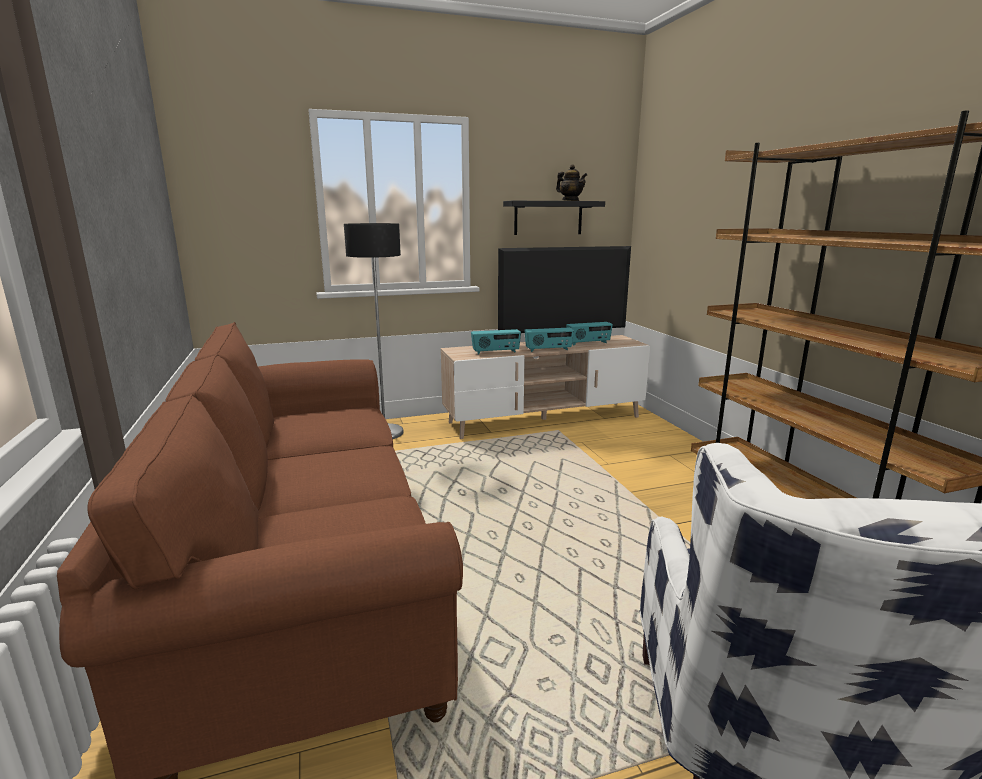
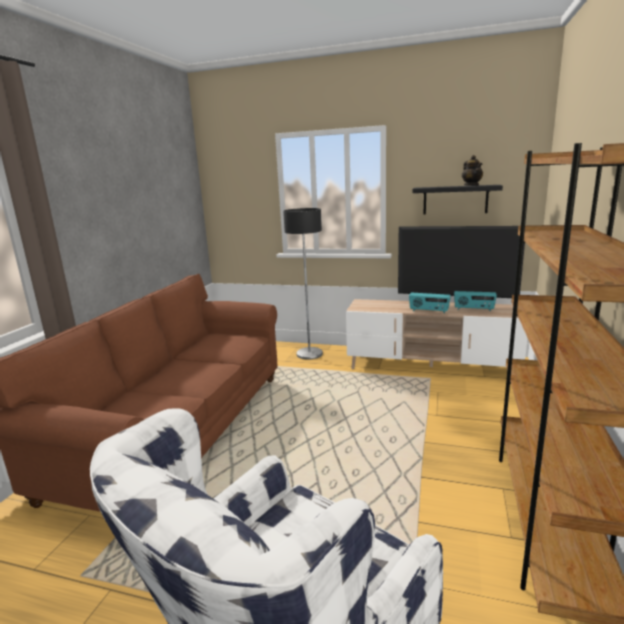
camera: 35 degrees right, 0 degrees up
radio [471,329,521,354] -> none

